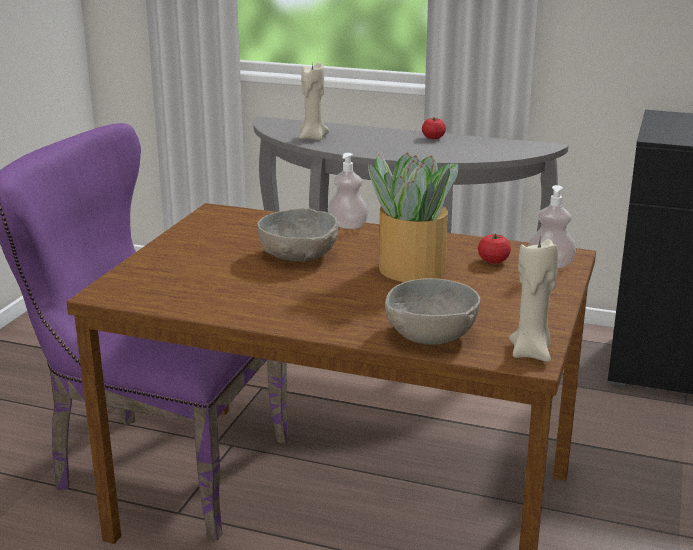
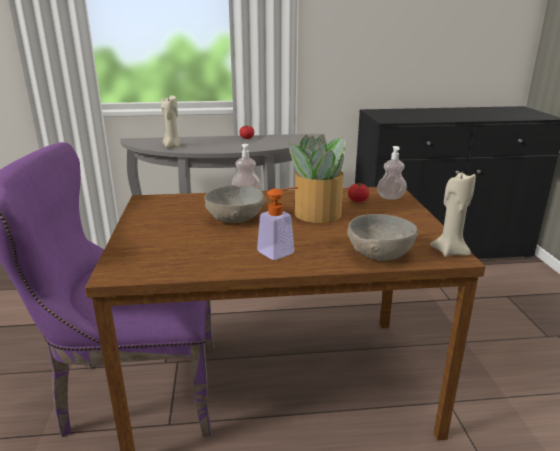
camera: 25 degrees left, 0 degrees up
none -> soap dispenser [257,187,298,260]

